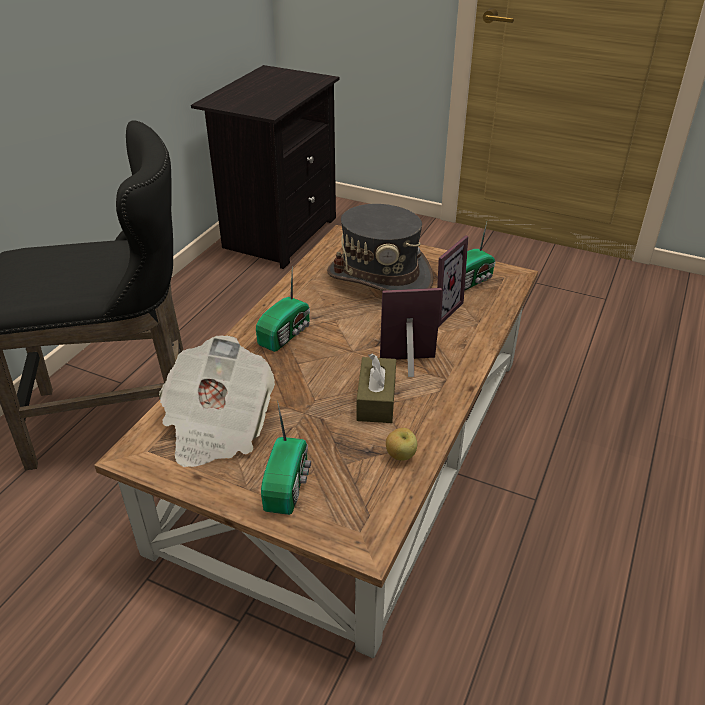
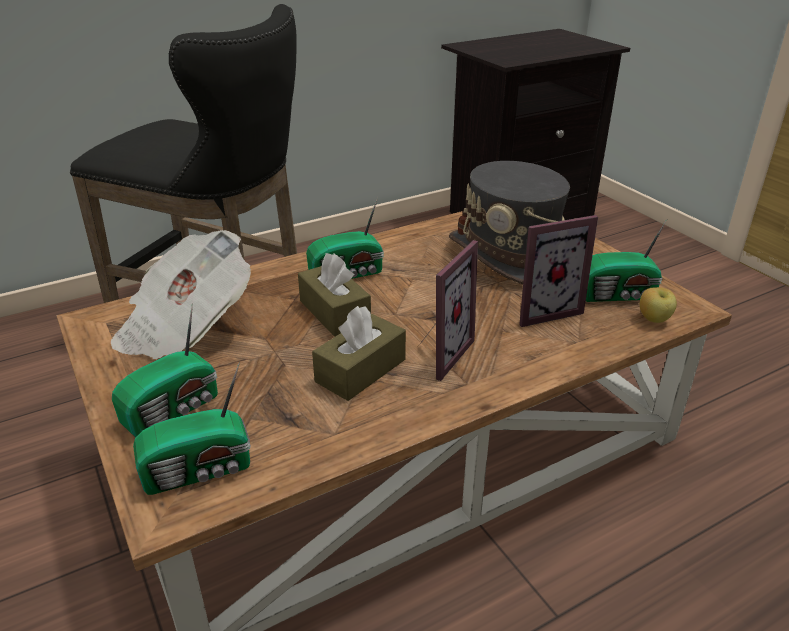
camera: 35 degrees right, 5 degrees down
picture frame [380,288,442,377] -> picture frame turned 90 degrees clockwise [419,240,478,381]
apple [386,428,417,461] -> apple moved to [640,287,677,323]
none -> radio [133,362,251,495]
none -> brown tissue box [298,253,371,337]

